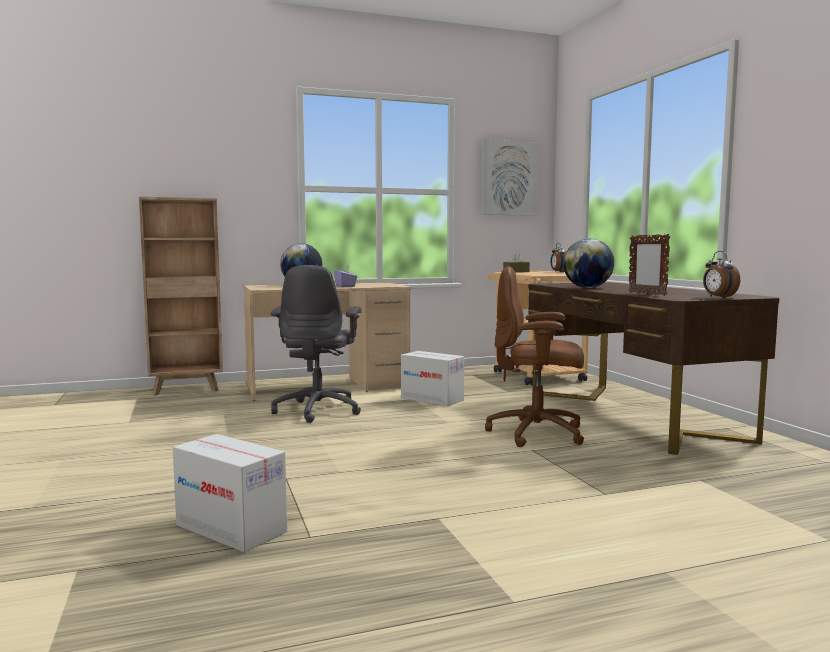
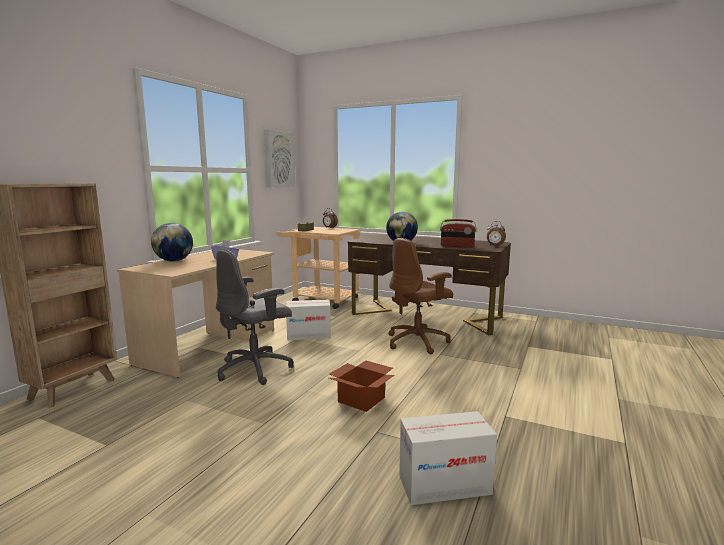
camera: 45 degrees left, 5 degrees up
grey office chair [271,265,362,423] -> grey office chair turned 90 degrees clockwise [216,249,294,385]
picture frame [629,234,670,296] -> radio [440,219,477,248]
none -> cardboard box [329,360,394,412]

